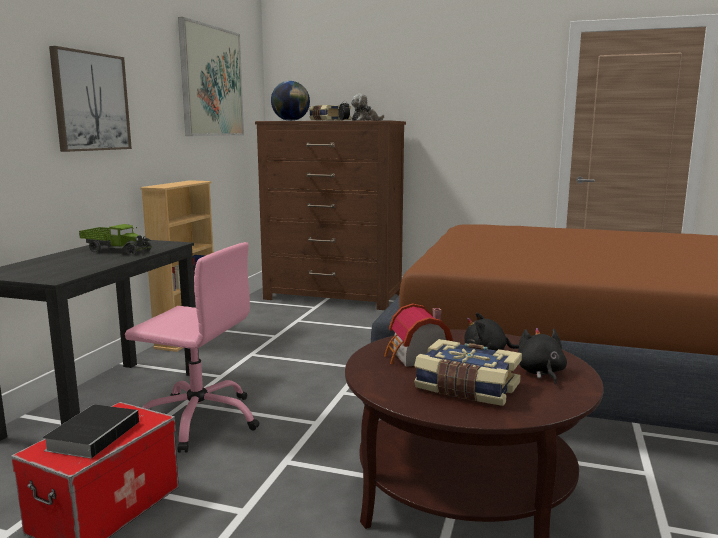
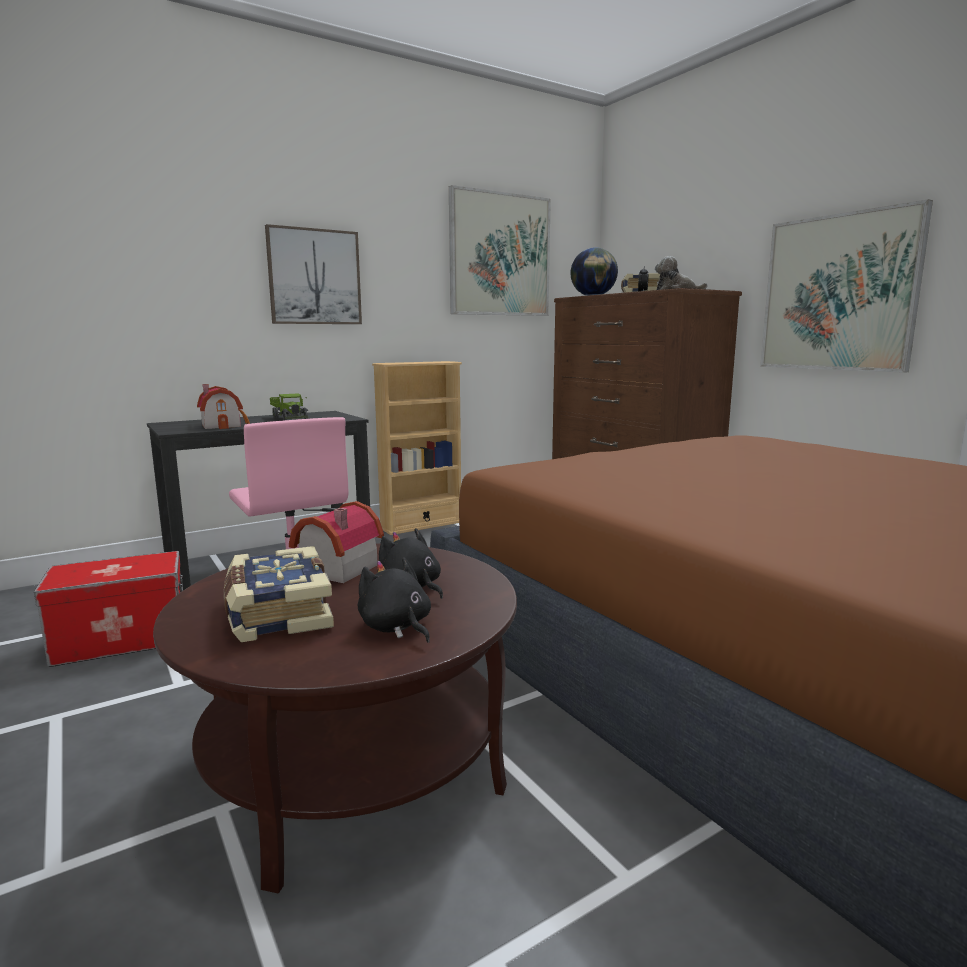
camera: 40 degrees right, 0 degrees up
book [43,404,144,458] -> none
black plush toy [518,328,567,385] -> black plush toy turned 75 degrees counterclockwise [358,557,431,643]
none -> toy house [197,384,250,429]
none -> picture [760,199,933,373]

